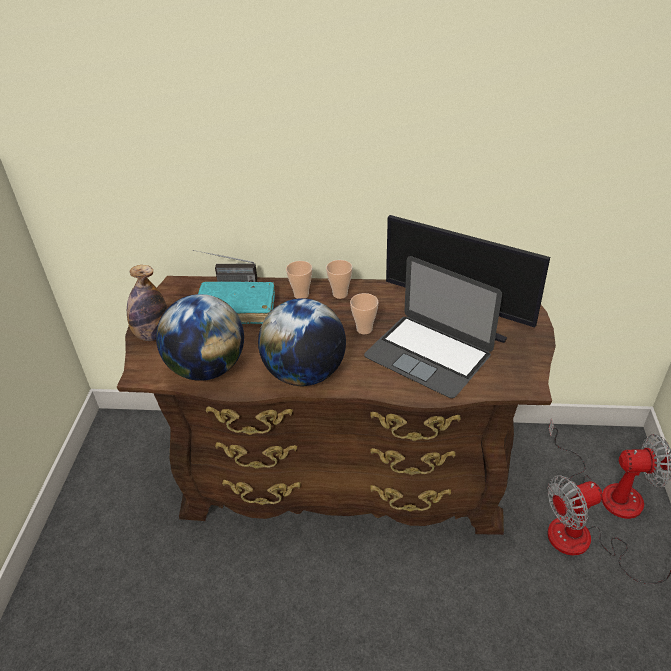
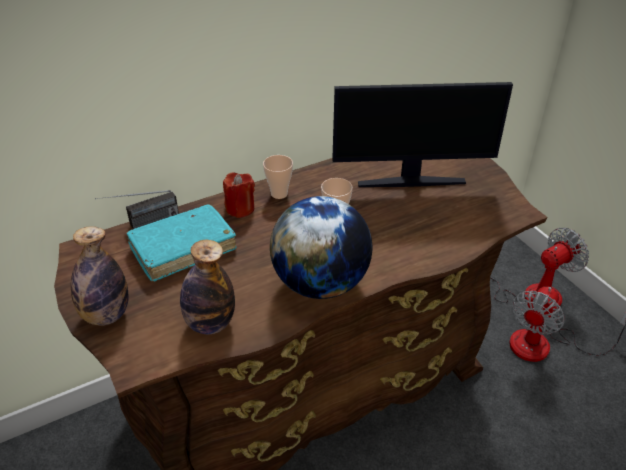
camera: 35 degrees left, 0 degrees up
globe [156,294,244,381] -> bottle [180,240,235,334]
cup [286,261,312,299] -> red candle [223,172,255,218]
laptop [364,256,502,398] -> none

